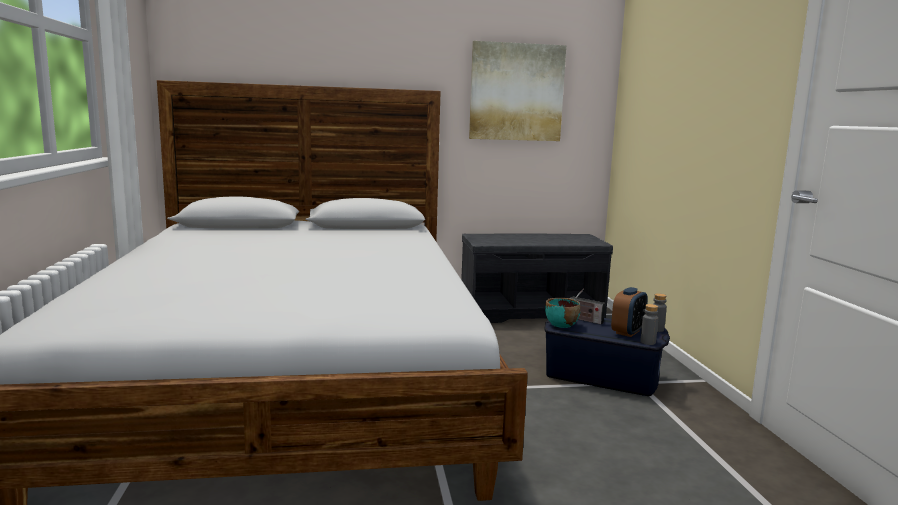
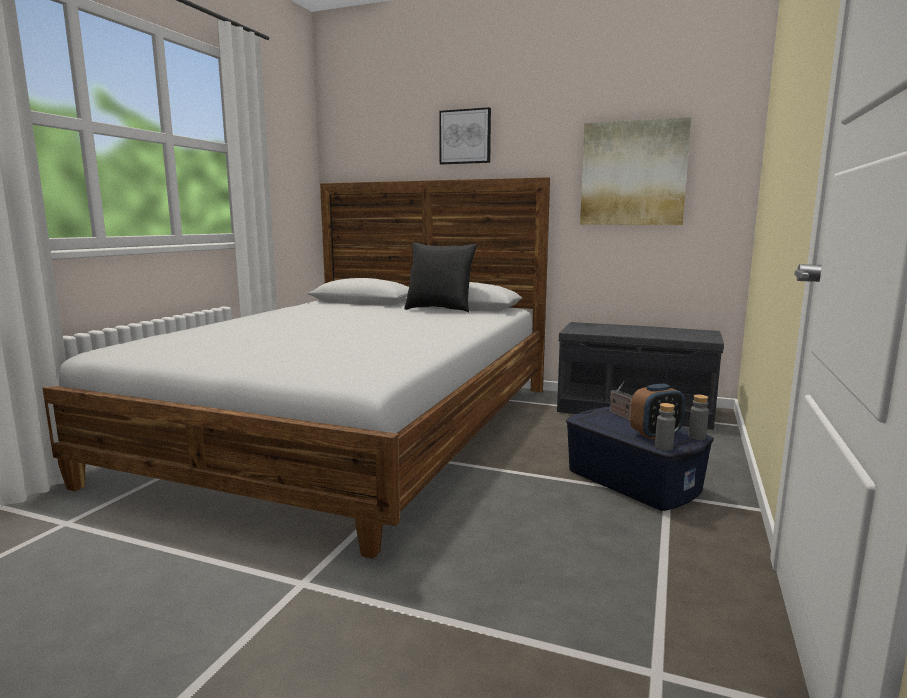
camera: 30 degrees right, 0 degrees up
turquoise bowl [545,298,581,328] -> none
none -> black pillow [404,243,477,313]
none -> picture [439,107,491,165]

